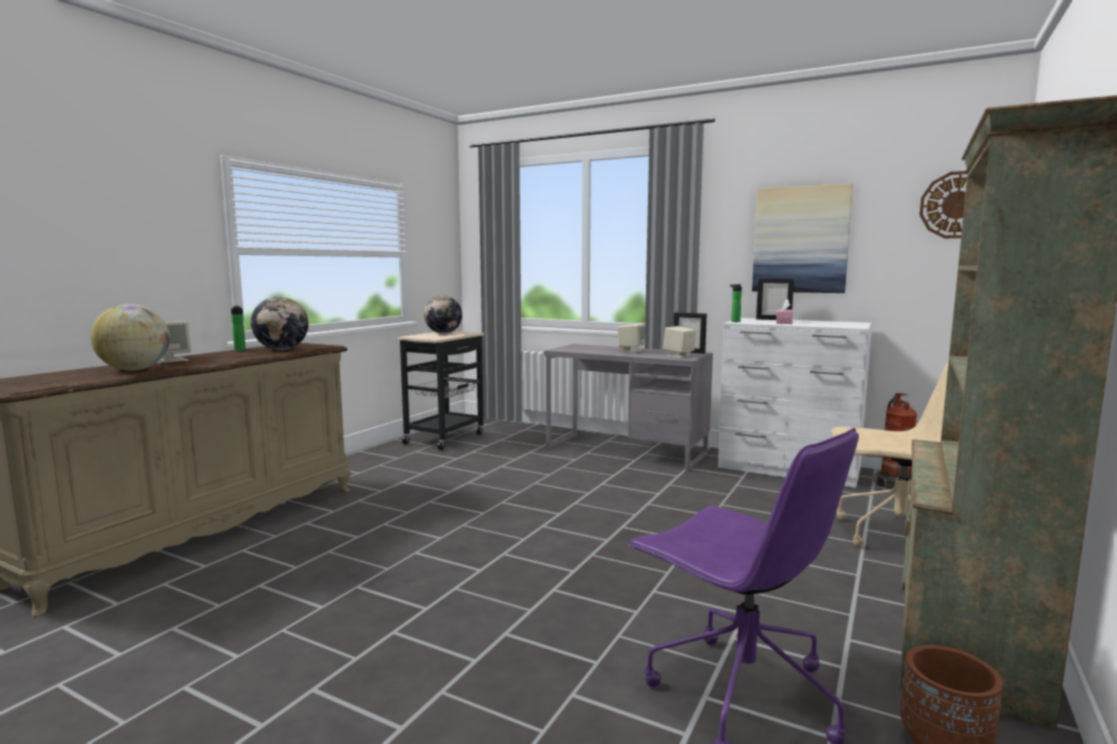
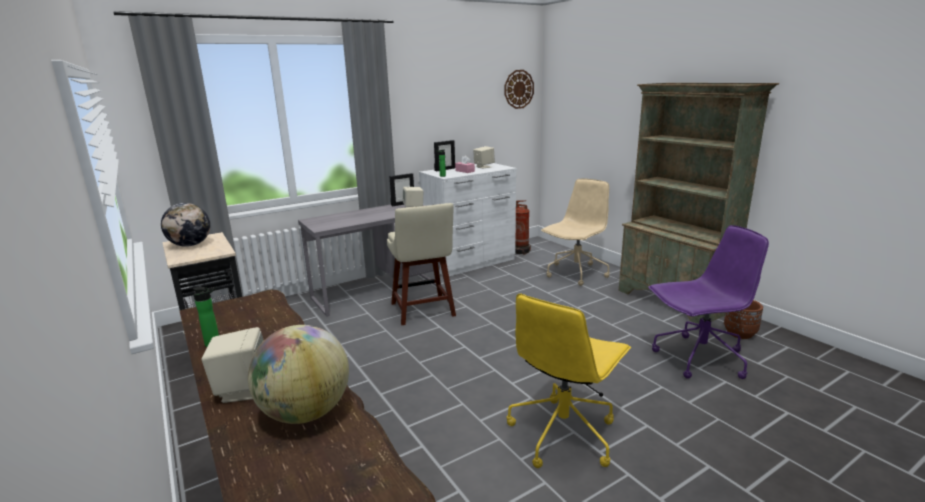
camera: 60 degrees left, 10 degrees up
globe [251,297,308,350] -> none
beige speaker [617,324,646,353] -> beige speaker moved to [473,146,495,169]
picture [752,183,853,293] -> none
none -> beige stool [387,203,456,325]
none -> yellow office chair [507,294,631,468]

